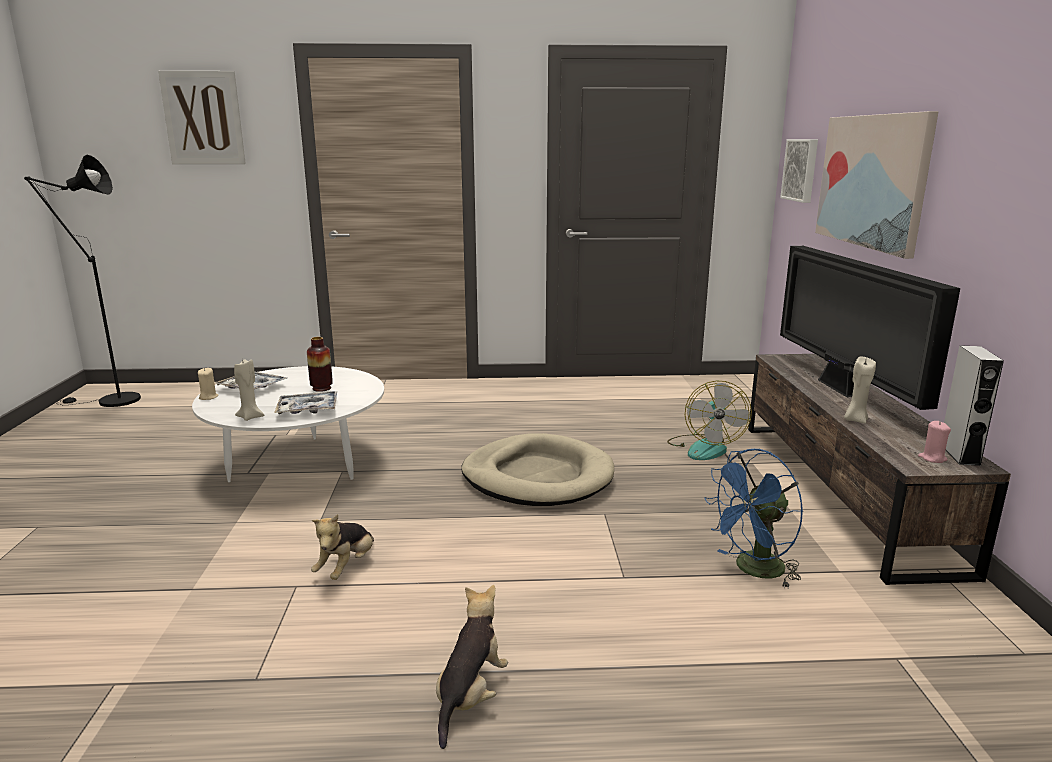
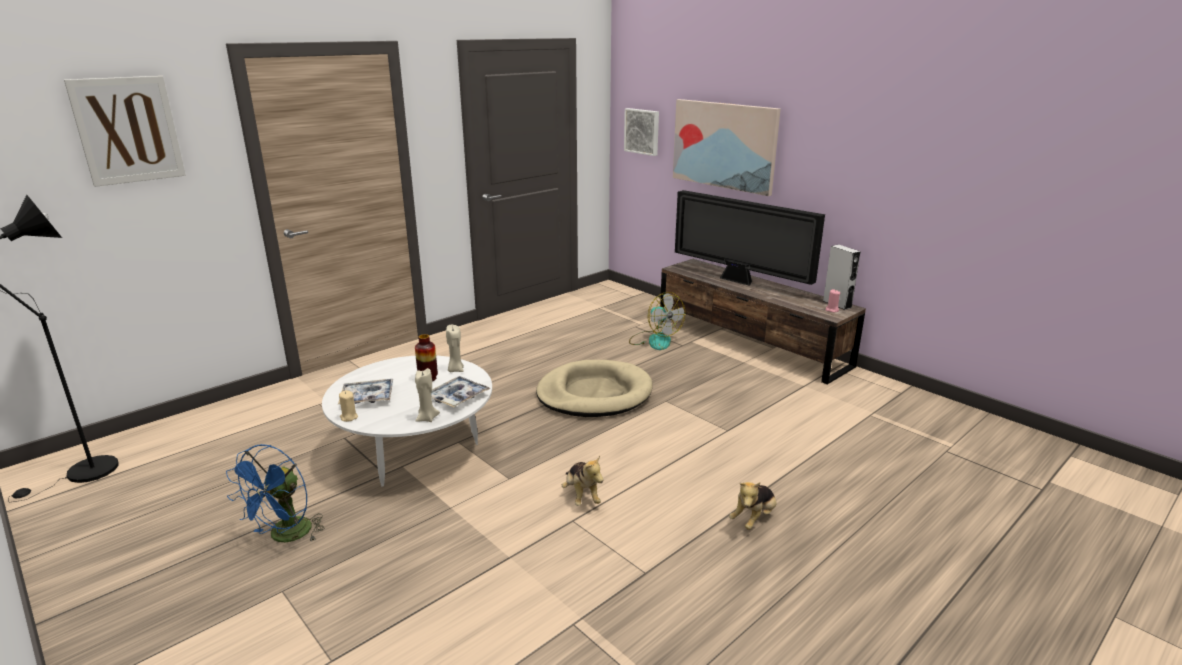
camera: 40 degrees left, 5 degrees up
plush toy [436,585,508,749] -> plush toy turned 120 degrees counterclockwise [729,482,777,530]
blue fan [704,449,803,588] -> blue fan moved to [226,444,325,542]
beige candle [844,357,876,423] -> beige candle moved to [446,325,464,372]

